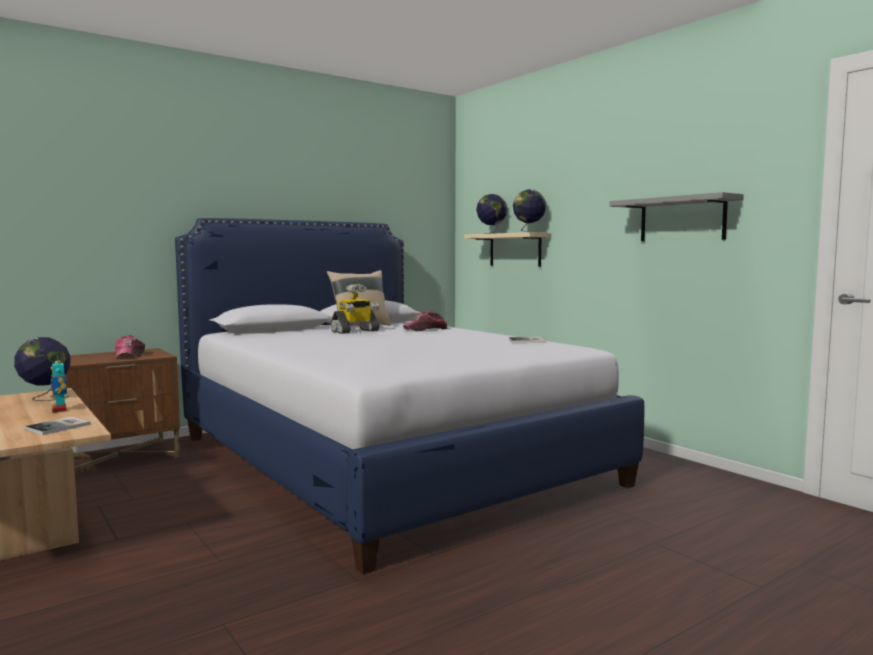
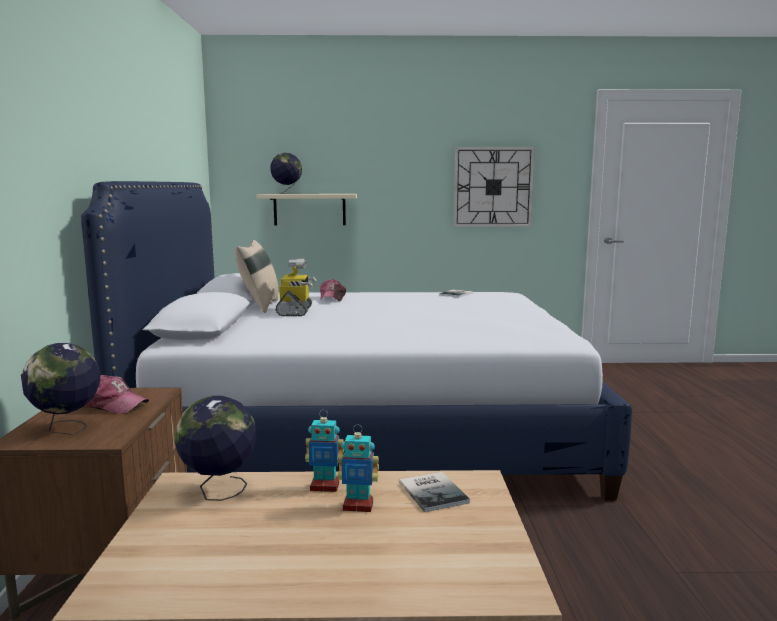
camera: 55 degrees left, 5 degrees up
globe [513,189,546,232] -> globe moved to [21,343,100,435]
grey shelf [609,192,744,241] -> wall clock [454,147,535,227]
none -> toy robot [338,427,379,512]

